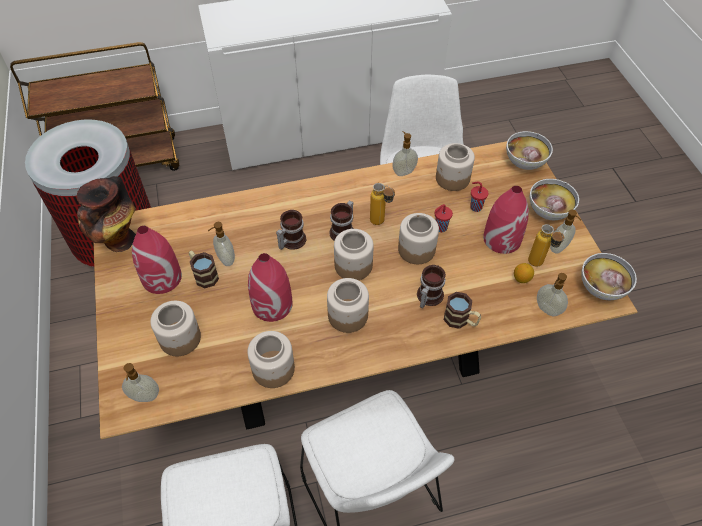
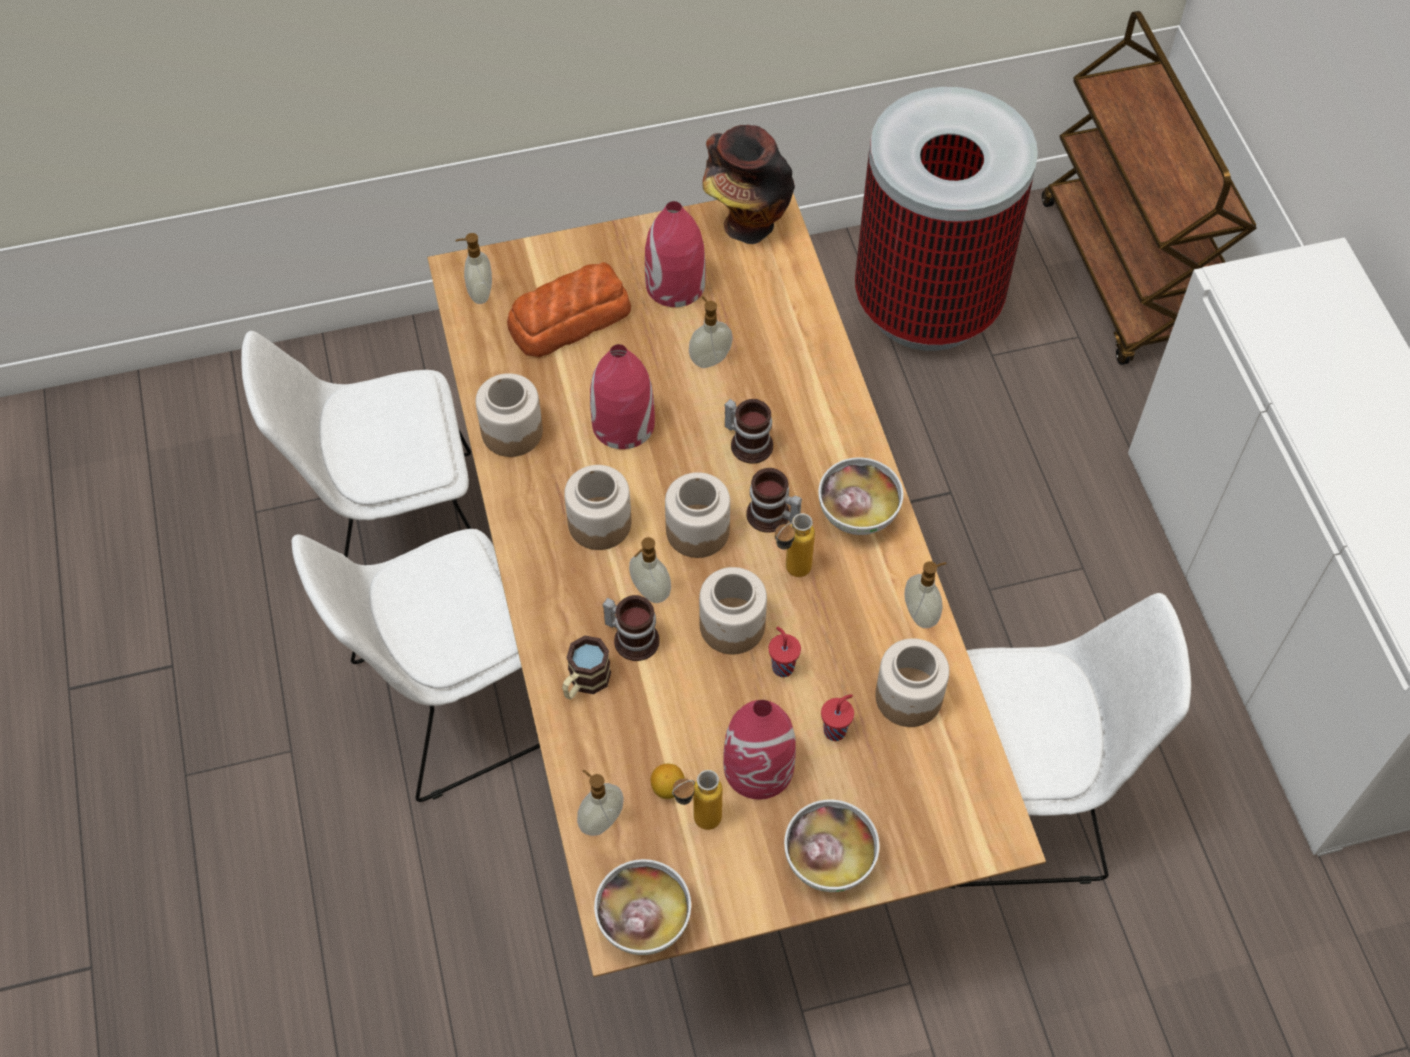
camera: 90 degrees right, 5 degrees up
jar [150,301,201,356] -> bread [507,262,631,357]
mug [189,251,219,288] -> none
bowl [506,131,553,170] -> bowl moved to [819,457,903,535]
soap dispenser [550,209,581,253] -> soap dispenser moved to [629,537,671,603]

